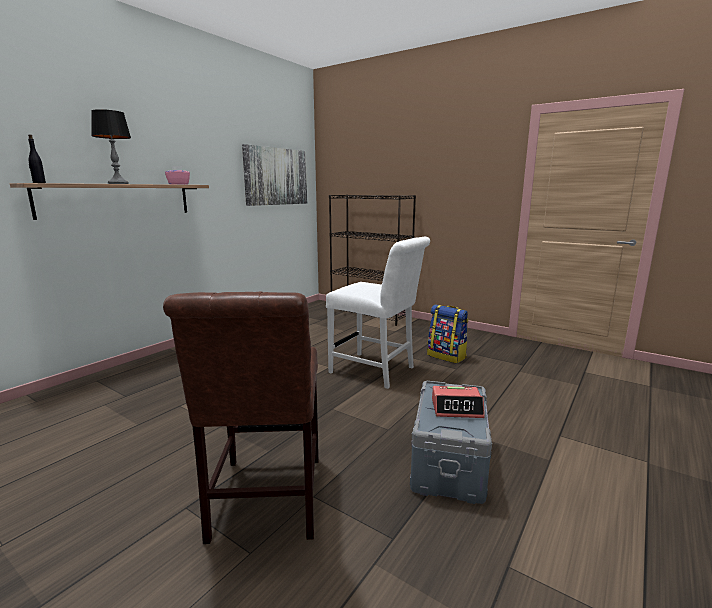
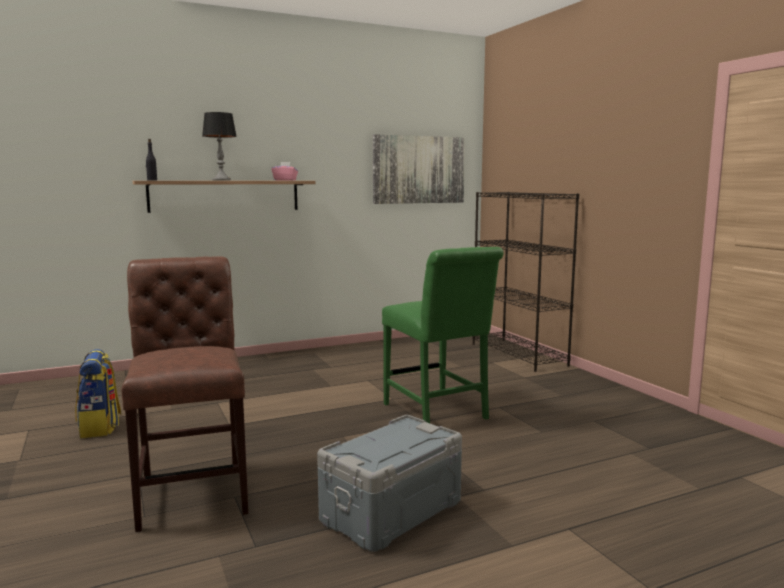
camera: 30 degrees right, 5 degrees down
brown chair [163,291,319,544] -> brown chair turned 135 degrees clockwise [121,256,248,532]
white chair [326,237,430,389] -> green chair [382,247,504,423]
backpack [427,305,469,363] -> backpack moved to [75,349,122,438]
alarm clock [432,386,485,418] -> none

